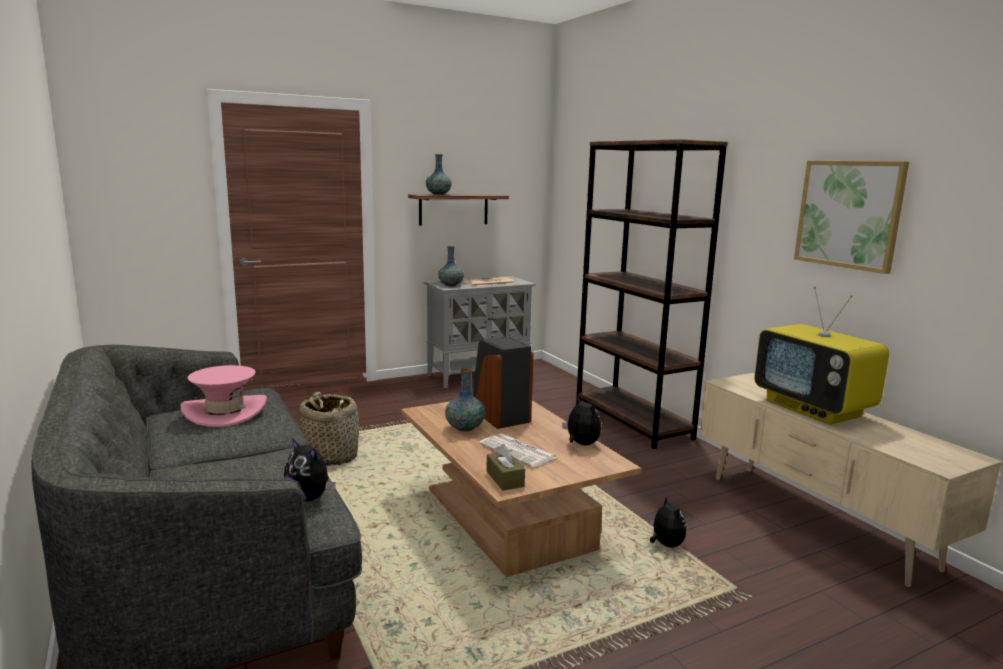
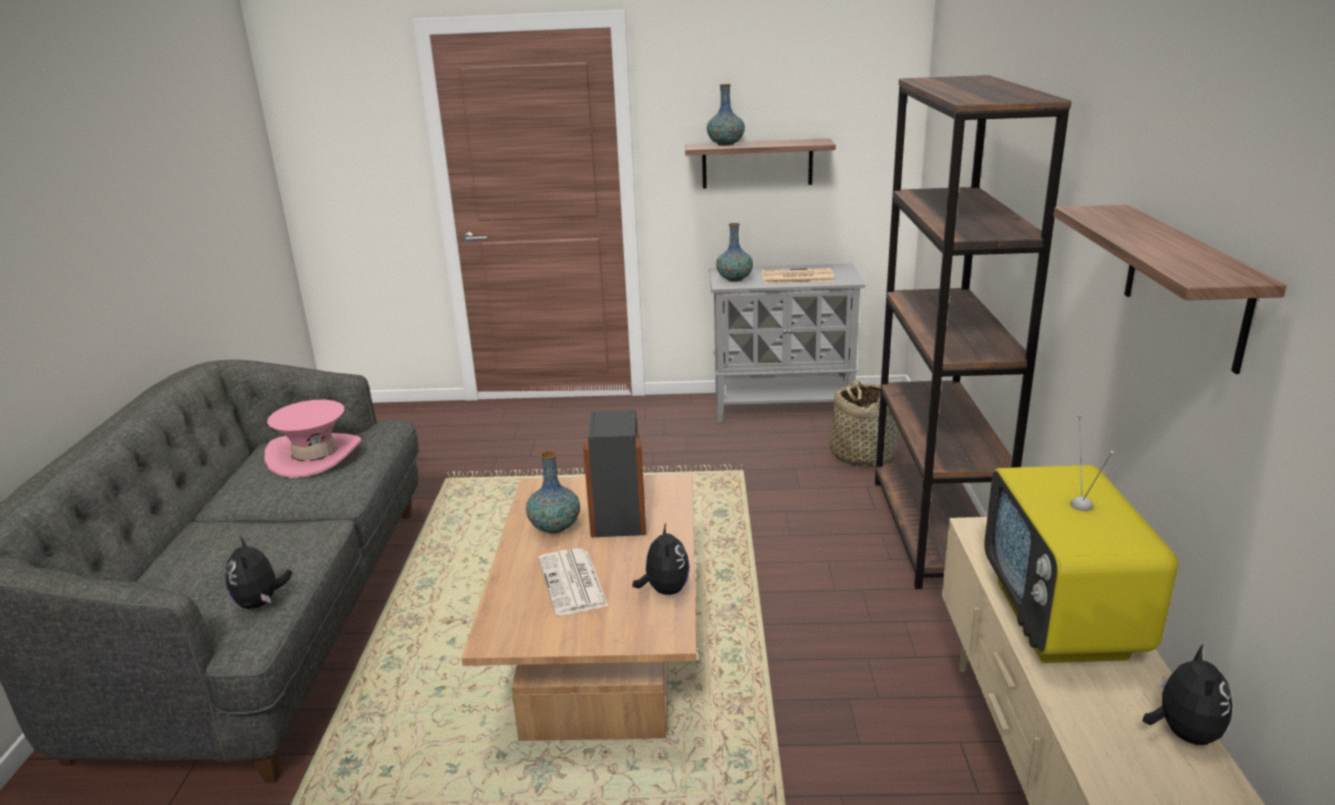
camera: 30 degrees right, 10 degrees up
basket [299,392,359,466] -> basket moved to [830,380,900,467]
brown tissue box [486,444,525,490] -> none
plush toy [650,496,686,547] -> plush toy moved to [1143,645,1232,745]
picture [794,161,909,274] -> shelf [1053,205,1286,374]

